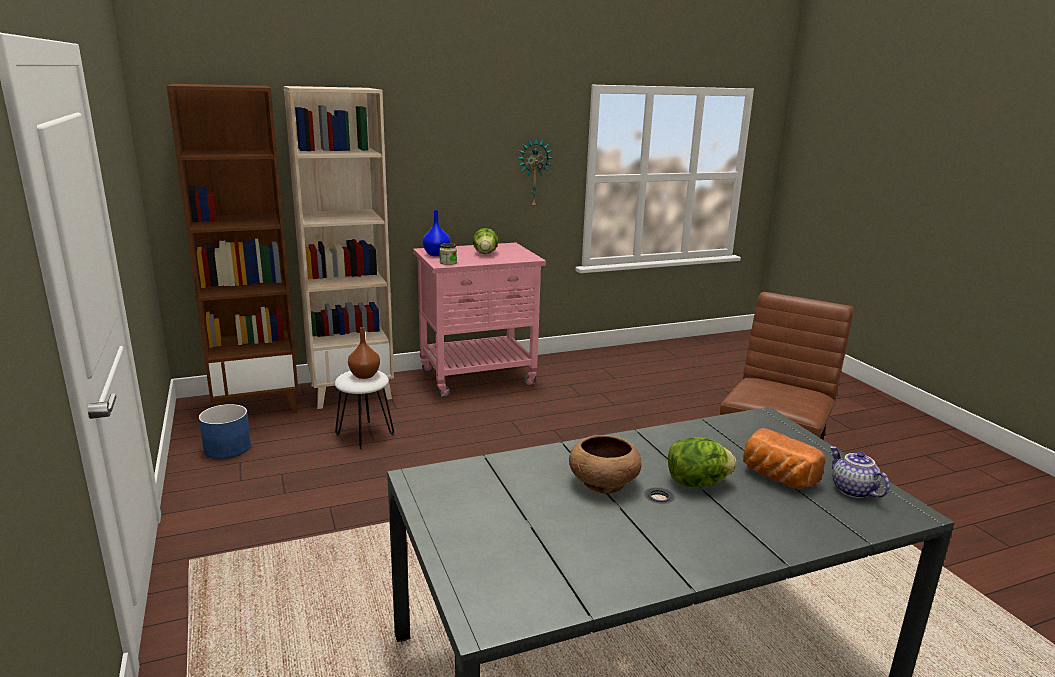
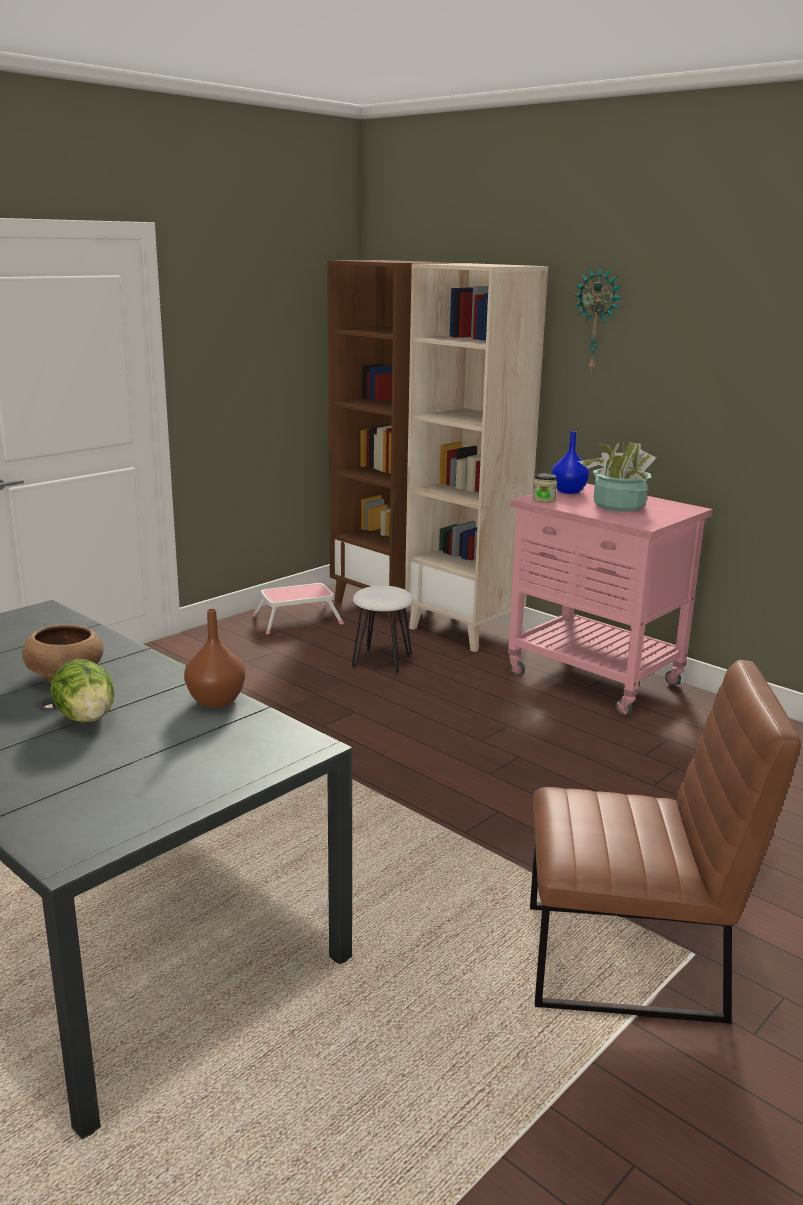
camera: 65 degrees right, 0 degrees up
blue planter [199,404,251,459] -> pink step ladder [252,583,344,634]
brown vase [348,327,380,379] -> brown vase moved to [184,609,245,708]
lettuce [473,228,498,254] -> potted plant [578,443,656,512]
wall clock [517,139,552,208] -> wall clock moved to [574,266,622,373]
bread [743,428,825,489] -> none
teapot [830,446,890,498] -> none

